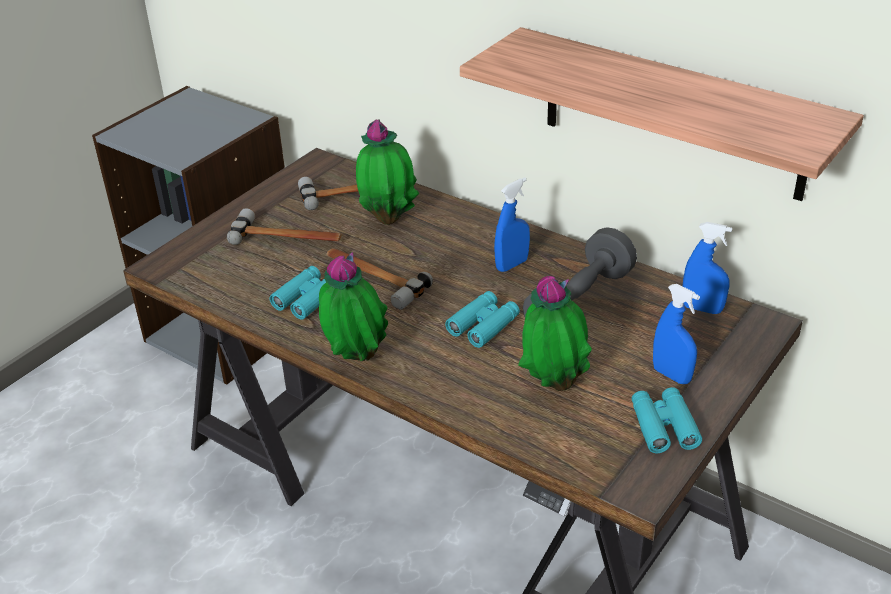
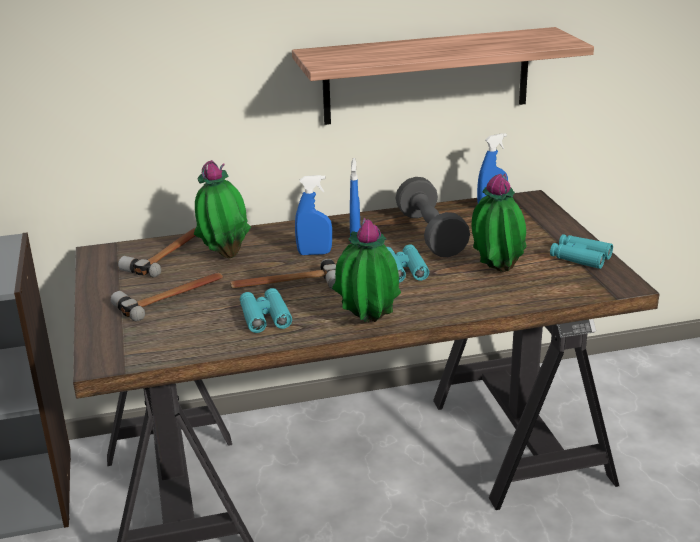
camera: 50 degrees left, 10 degrees down
blue spray bottle [653,284,700,384] -> blue spray bottle moved to [295,175,332,255]

